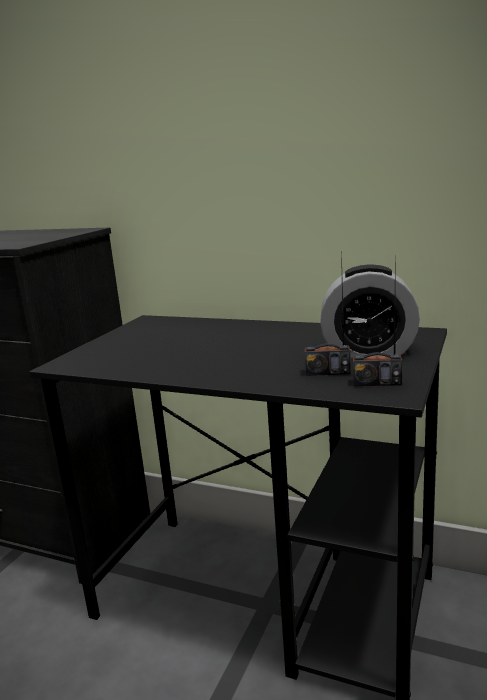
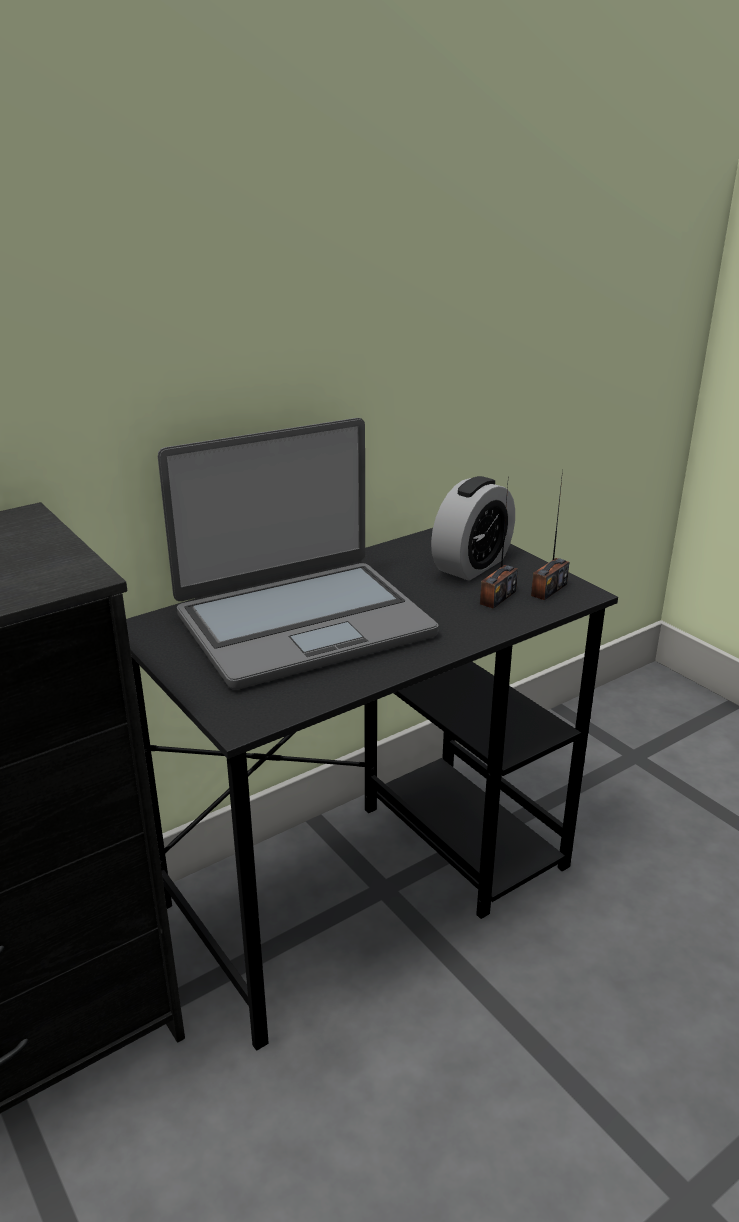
camera: 60 degrees left, 10 degrees up
none -> laptop [158,418,439,690]

